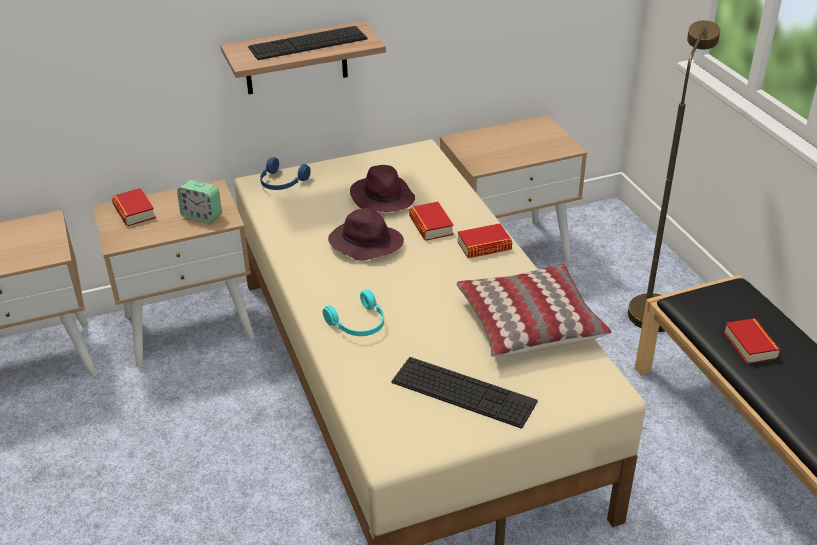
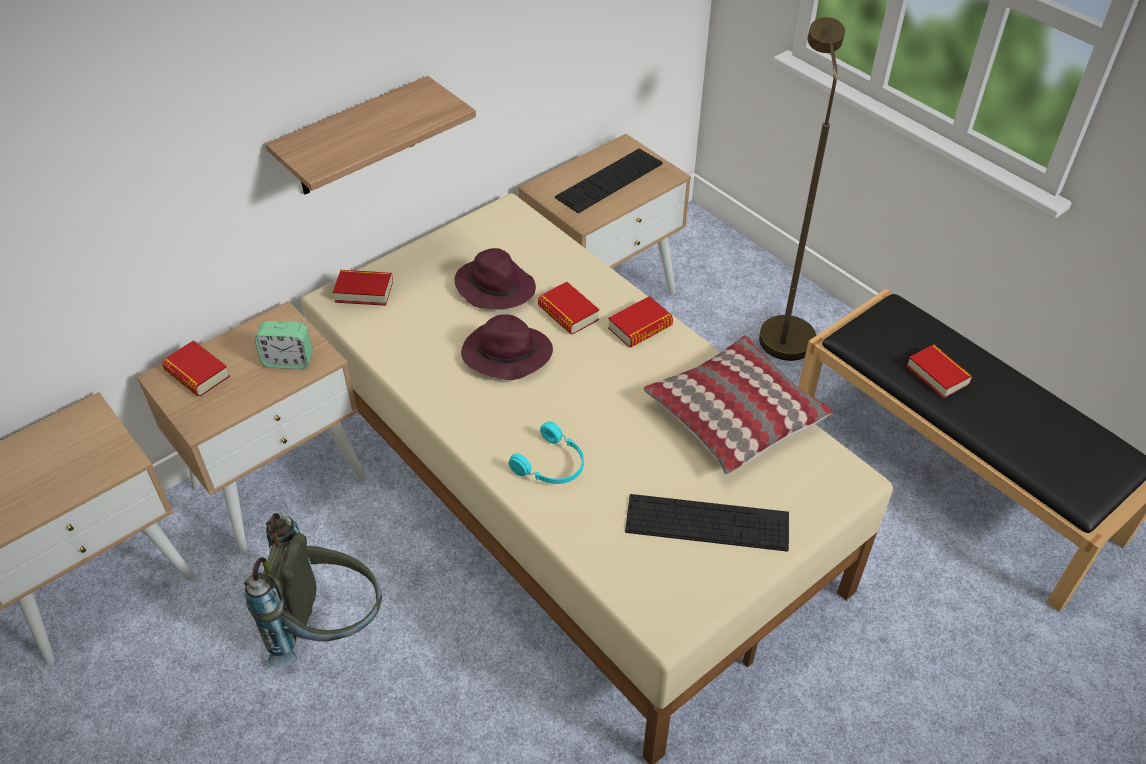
camera: 20 degrees left, 10 degrees up
keyboard [248,26,368,60] -> keyboard moved to [555,149,663,213]
blue headphones [260,157,311,190] -> book [333,270,393,306]
none -> grey backpack [244,513,382,667]

